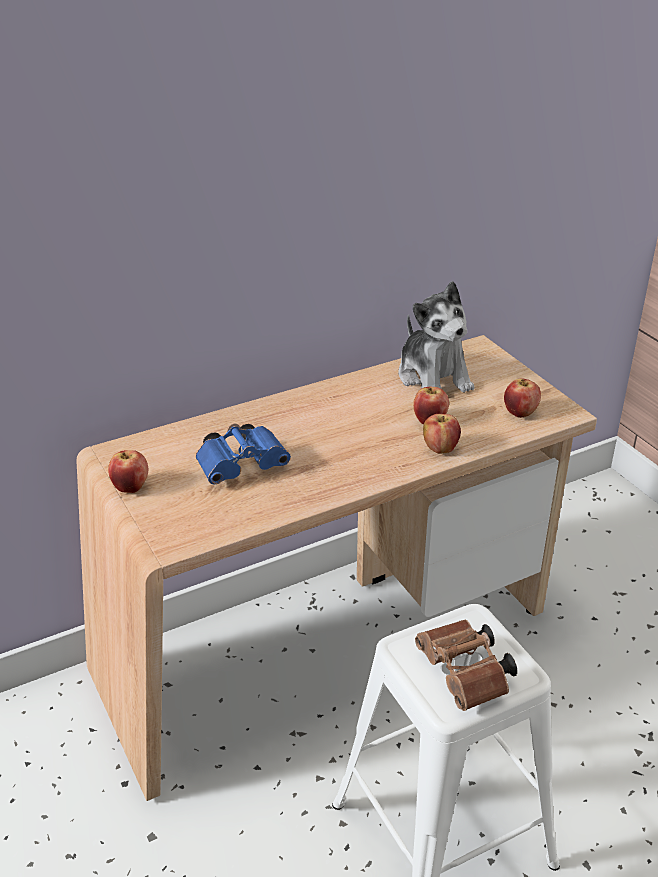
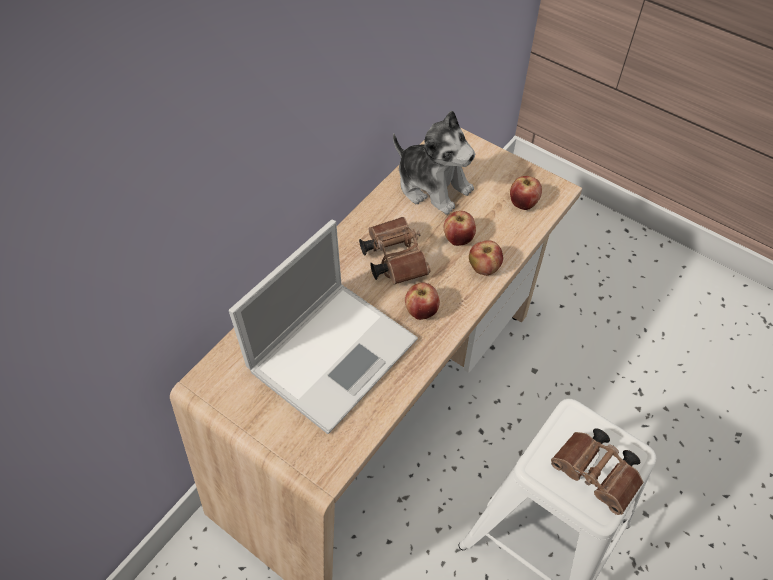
camera: 25 degrees left, 20 degrees up
apple [108,450,148,493] -> apple moved to [405,282,440,320]
blue binoculars [196,424,291,485] -> laptop [229,220,418,434]
none -> brown binoculars [359,217,430,285]

